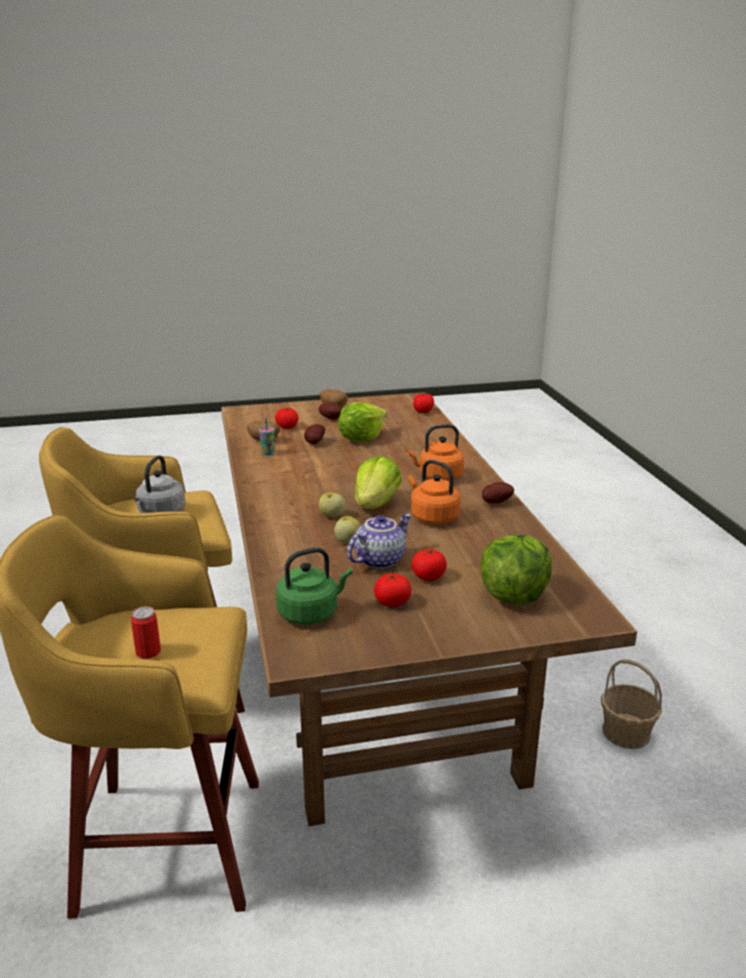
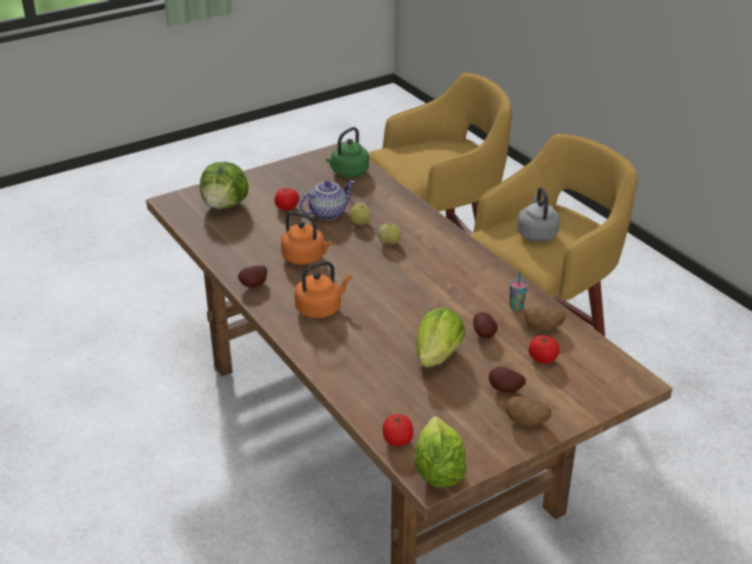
camera: 160 degrees right, 10 degrees up
can [131,606,161,659] -> none
teapot [347,514,412,569] -> teapot turned 150 degrees counterclockwise [299,180,355,220]
lettuce [355,456,402,509] -> lettuce moved to [414,417,467,488]
tomato [374,573,411,607] -> none
basket [601,659,662,749] -> none

